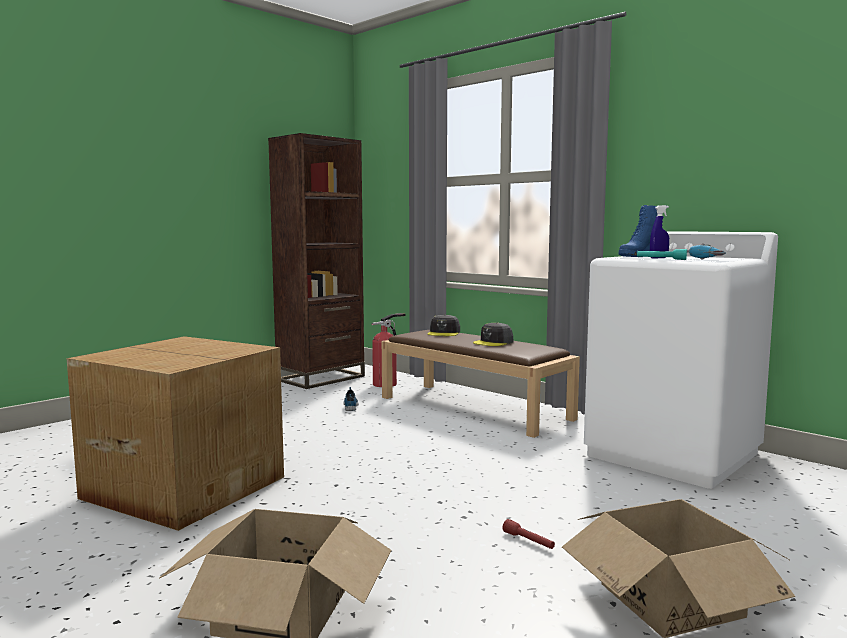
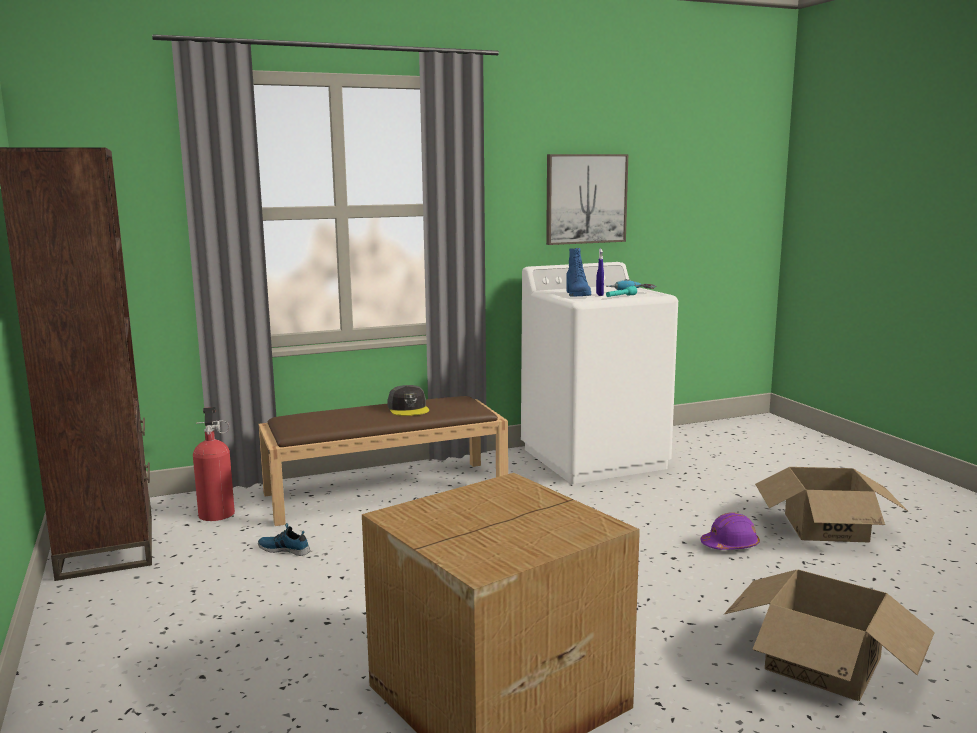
camera: 65 degrees left, 5 degrees up
grey cap [427,315,460,336] -> none
red flashlight [502,519,555,549] -> purple hard hat [700,512,760,550]
none -> picture [546,154,628,245]

